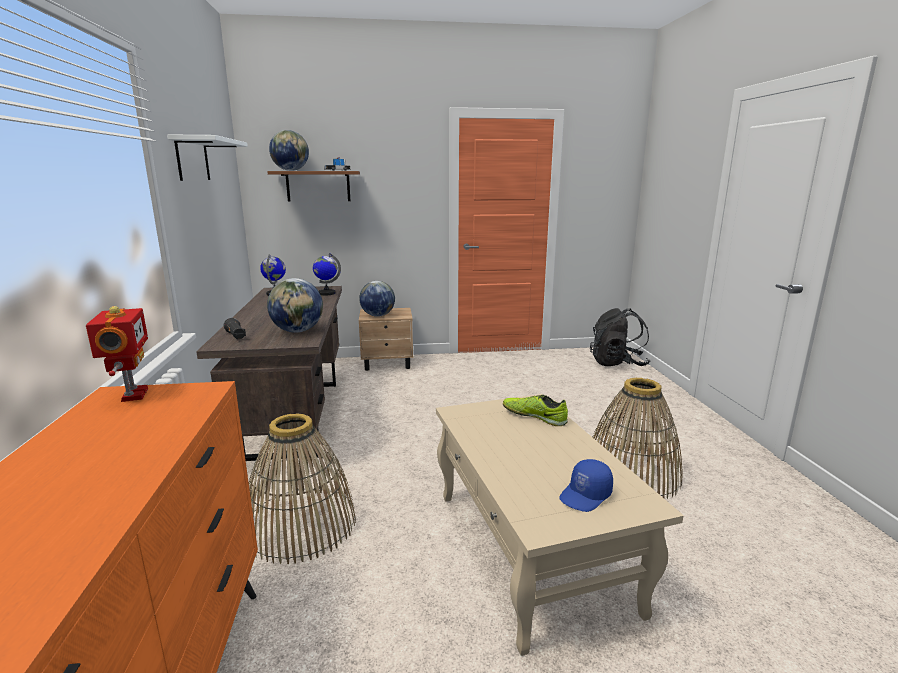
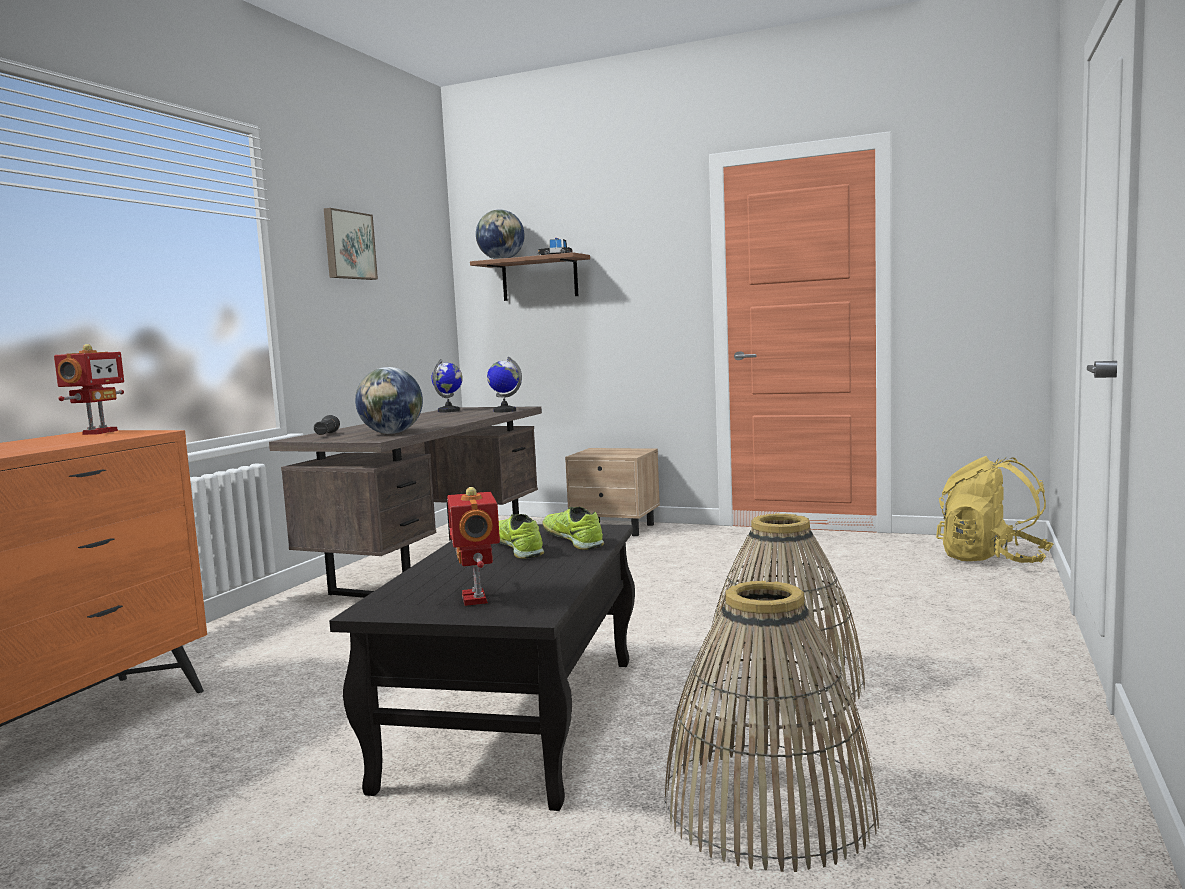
camera: 30 degrees right, 10 degrees down
white shelf [167,135,248,181] -> picture [324,208,378,280]
basket [249,413,356,564] -> basket moved to [664,581,879,872]
globe [359,281,395,317] -> none
beige coffee table [436,394,684,656] -> black coffee table [329,524,635,811]
blue cap [559,459,613,512] -> toy robot [447,487,500,606]
black backpack [590,308,651,366] -> yellow backpack [936,456,1053,563]
none -> shoe [499,514,544,559]

